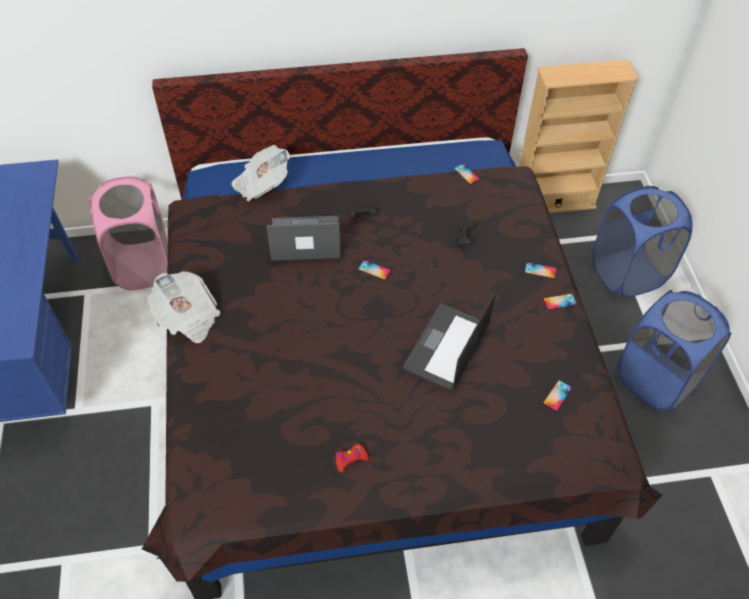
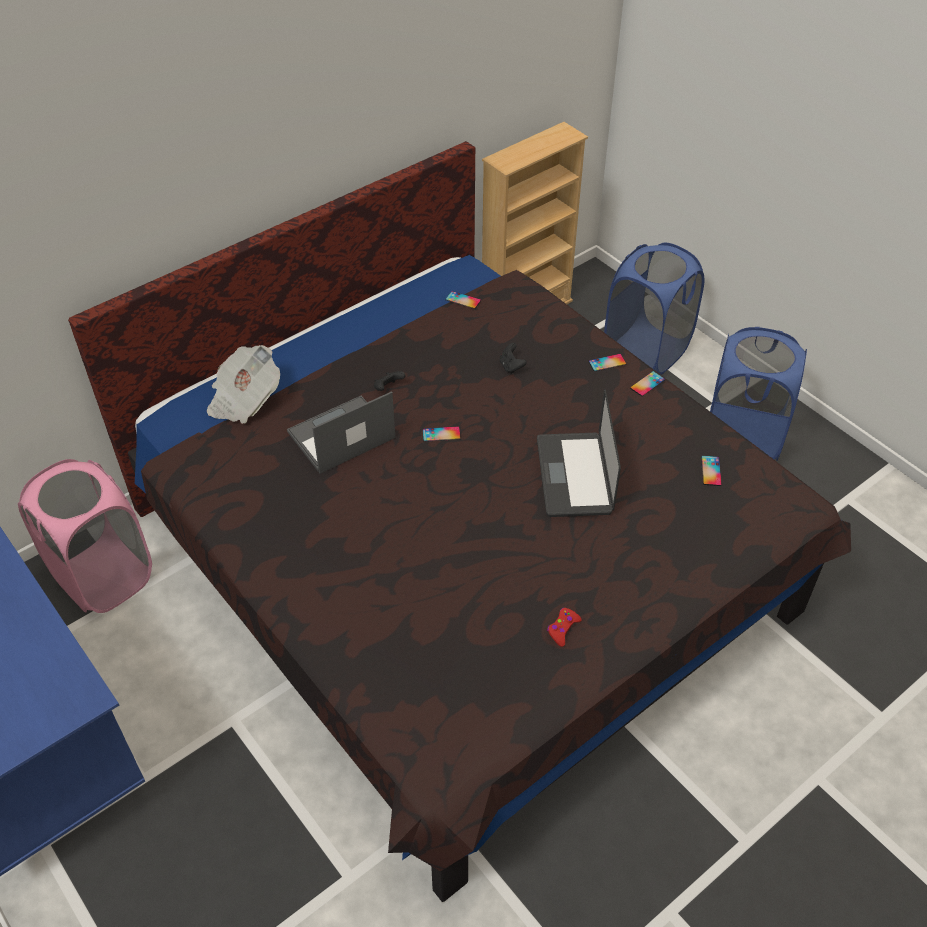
camera: 30 degrees left, 5 degrees down
newspaper [147,271,221,343] -> none

